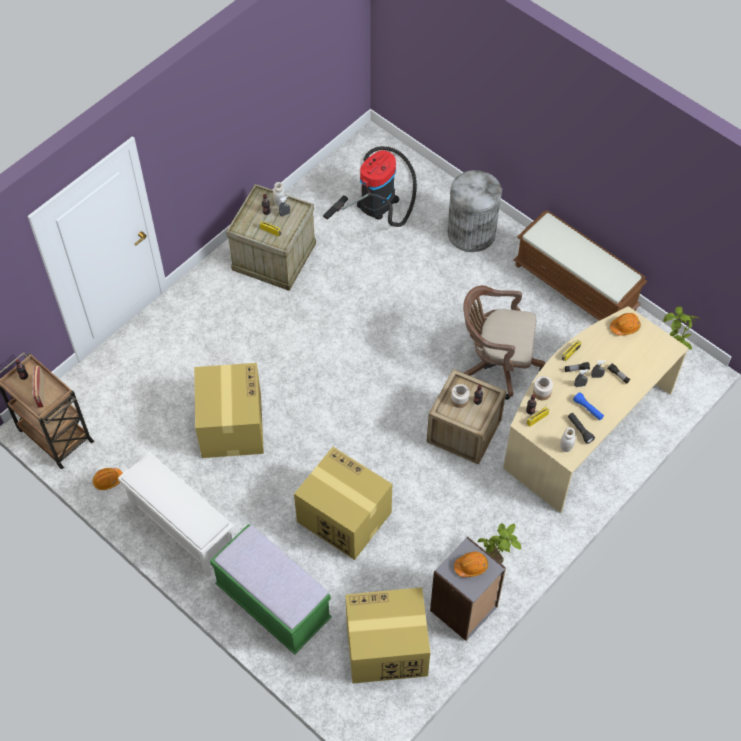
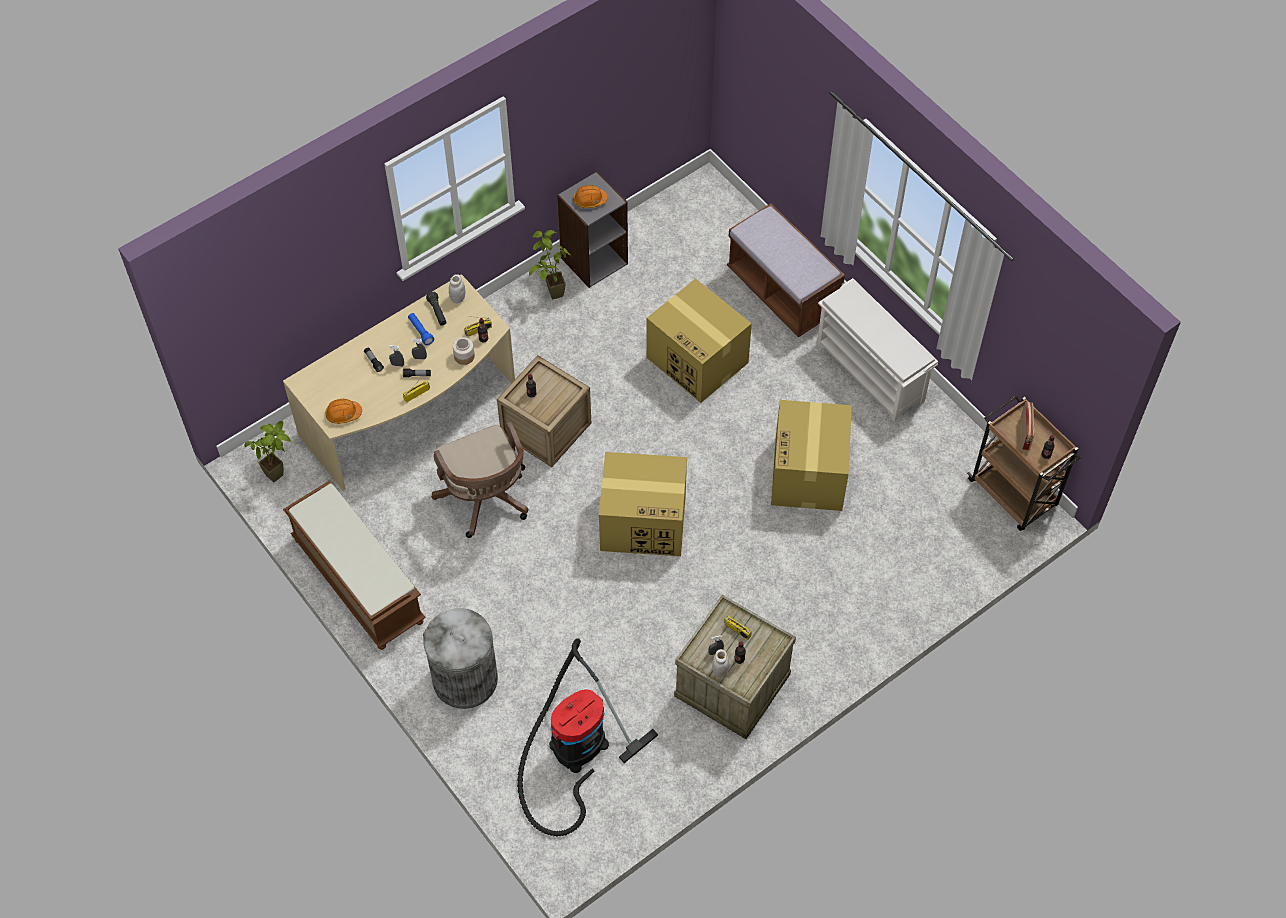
camera: 170 degrees left, 0 degrees up
orange hard hat [93,468,123,490] -> none
green bench [210,524,332,655] -> brown bench [727,203,845,337]
cardboard box [345,587,430,683] -> cardboard box moved to [599,452,687,556]
jar [451,384,470,408] -> none
brown office chair [463,285,545,400] -> brown office chair turned 45 degrees clockwise [432,421,529,538]

